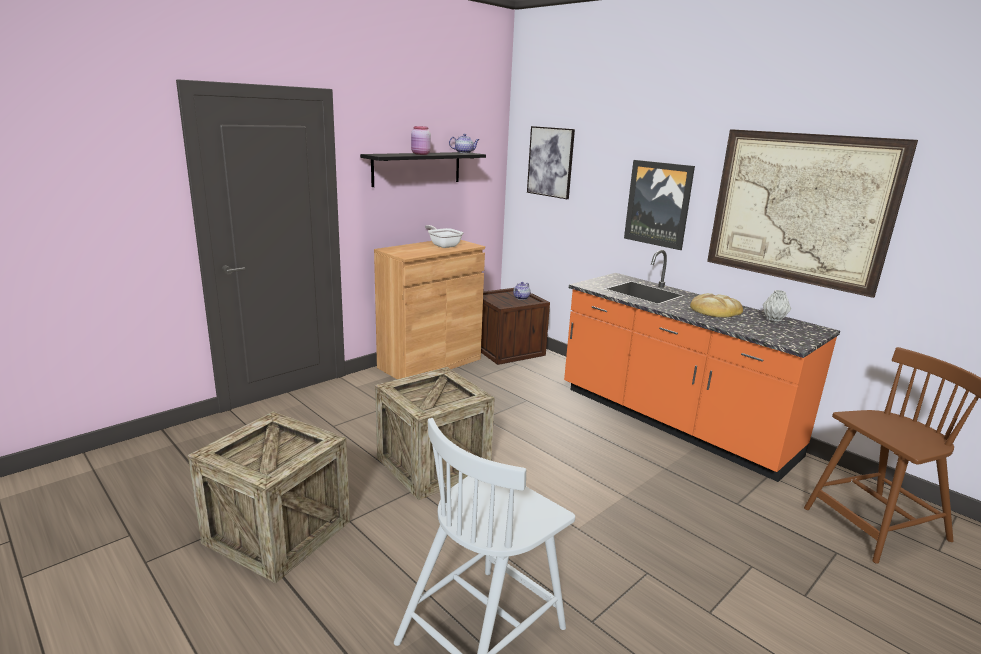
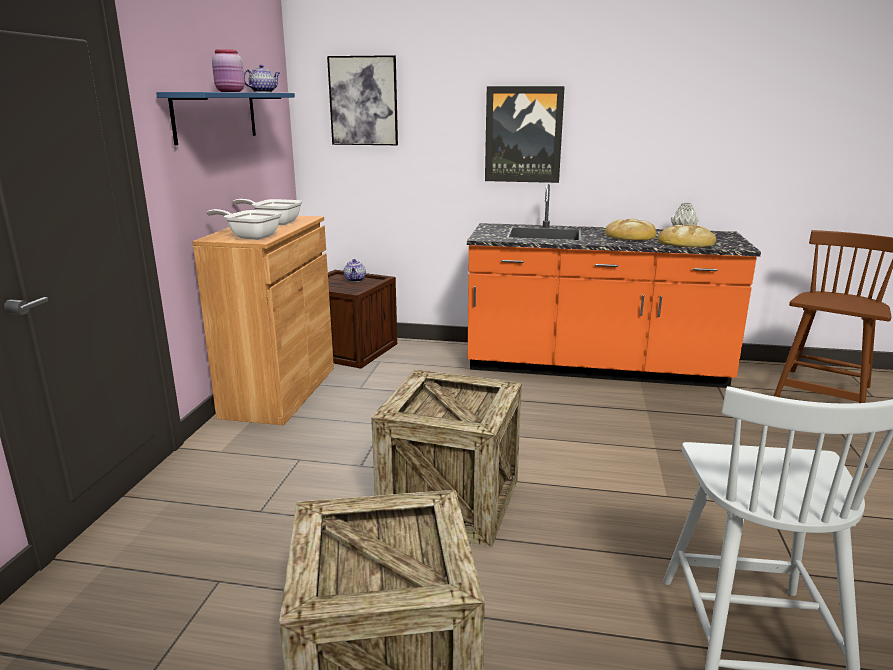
camera: 35 degrees left, 0 degrees up
black shelf [360,152,486,187] -> blue shelf [156,92,295,145]
picture [707,129,918,298] -> none
none -> frying pan [206,209,282,240]
none -> bread [658,224,716,247]

